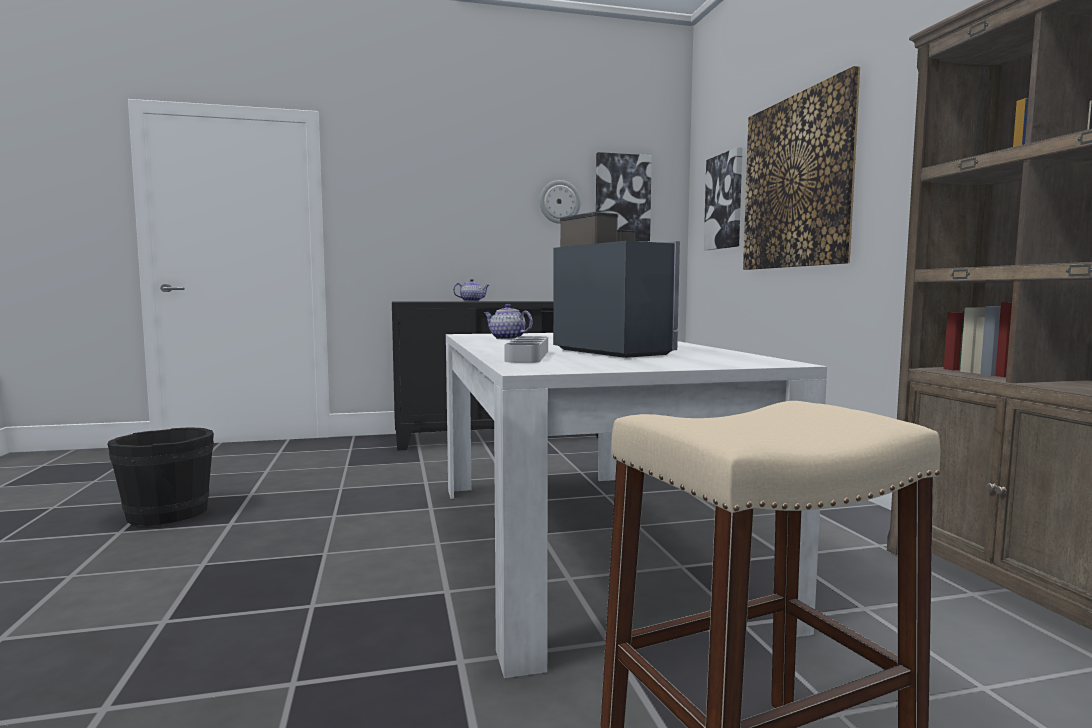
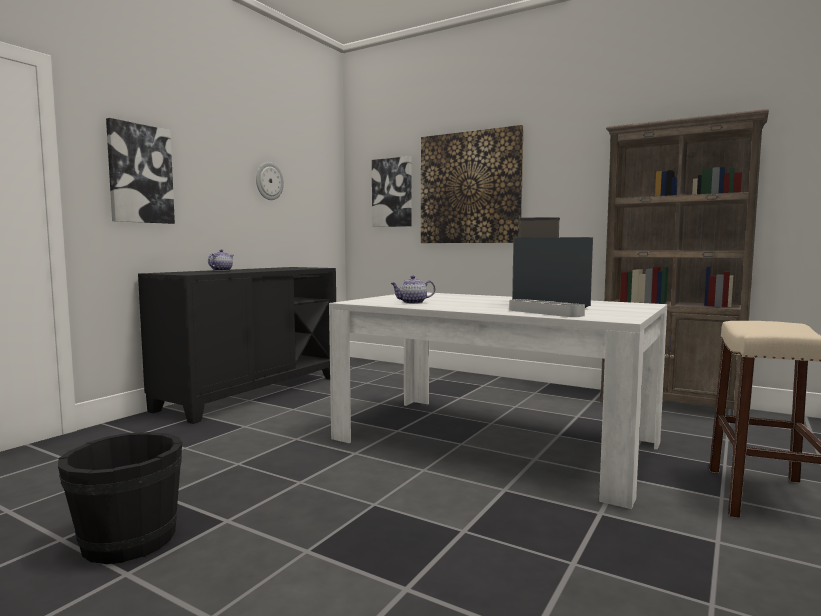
camera: 45 degrees left, 0 degrees up
picture [596,152,652,241] -> picture moved to [106,118,175,224]

